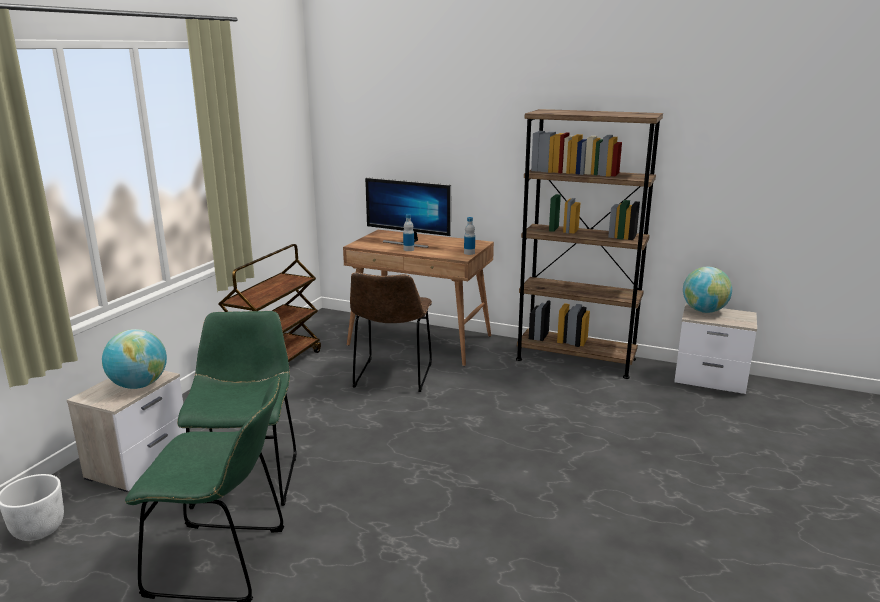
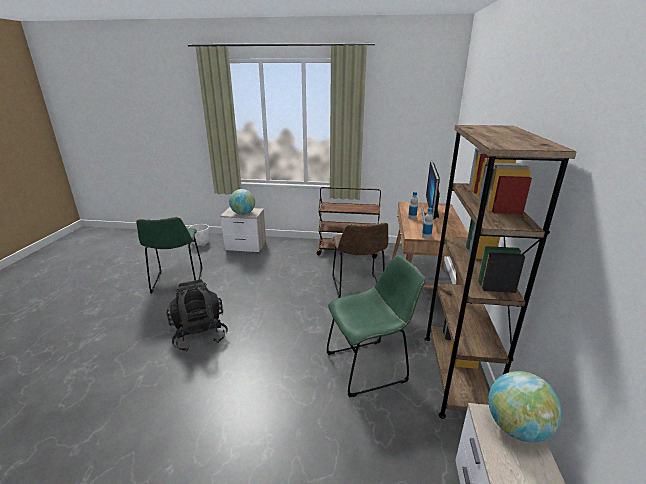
camera: 75 degrees right, 5 degrees up
green chair [177,311,297,509] -> green chair moved to [327,255,425,397]
brown chair [350,272,432,392] -> brown chair turned 90 degrees counterclockwise [333,223,388,298]
none -> black backpack [166,279,228,352]

